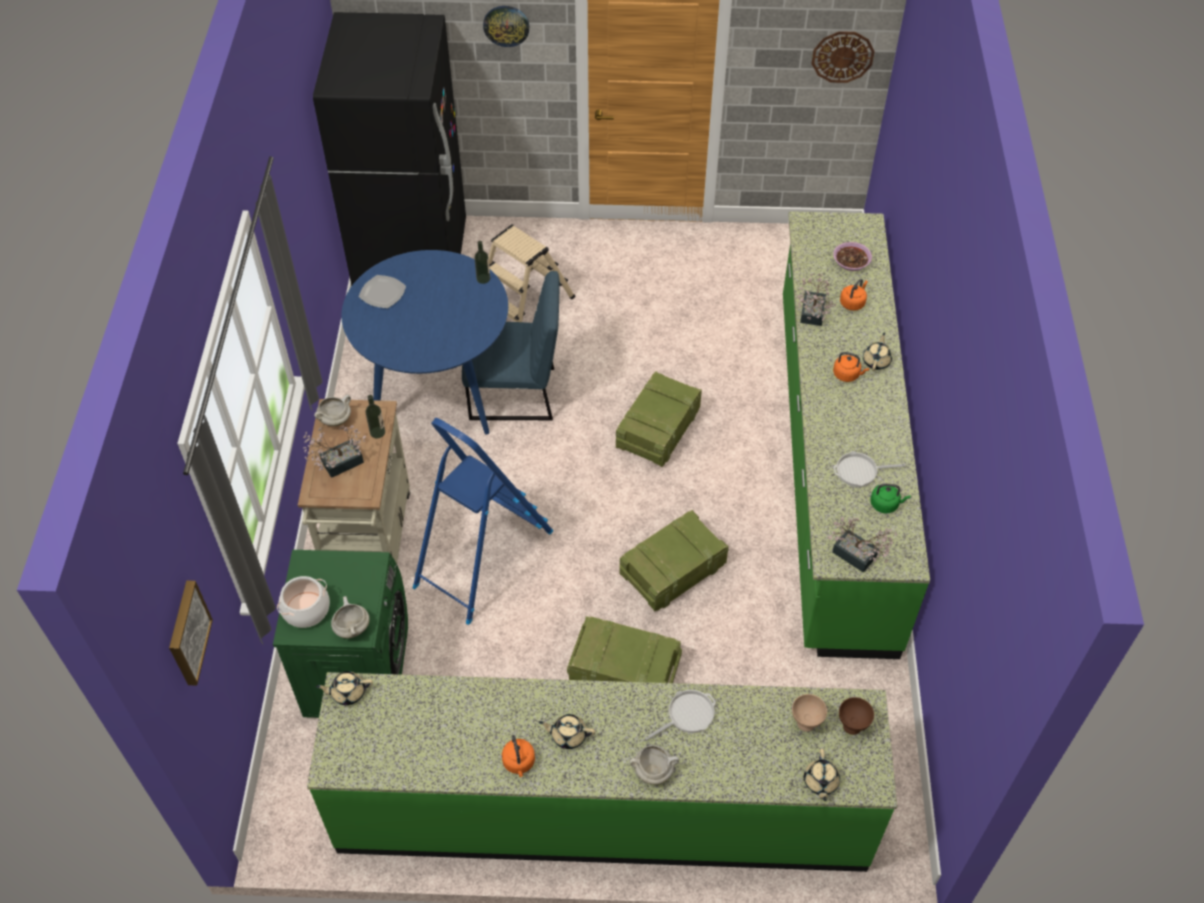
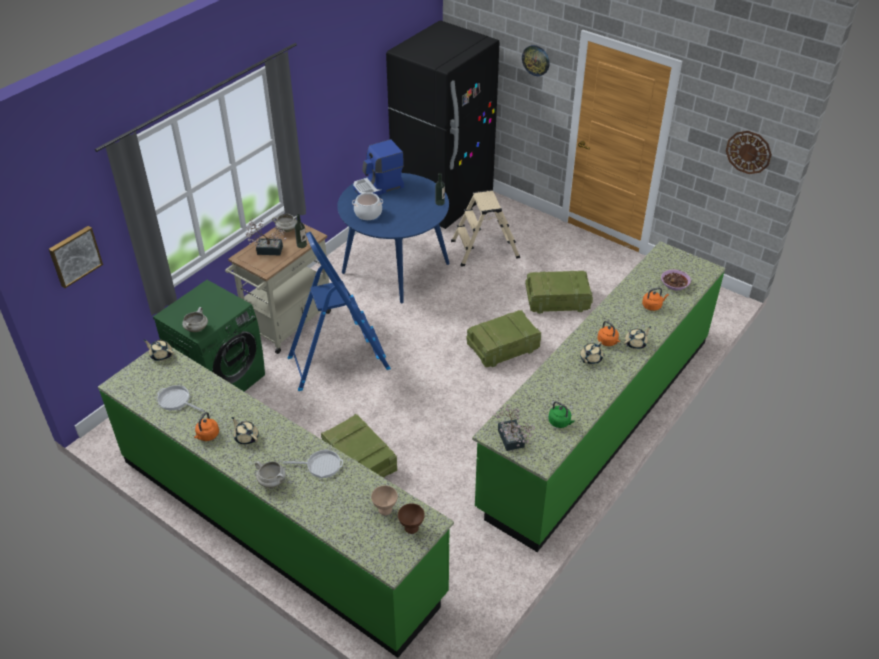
camera: 35 degrees right, 10 degrees down
cooking pot [277,576,330,628] -> cooking pot moved to [352,193,383,220]
plate [359,275,406,308] -> coffee machine [353,139,404,196]
blue chair [462,271,560,420] -> none
crate [619,510,729,612] -> crate moved to [525,271,593,314]
potted plant [797,273,836,326] -> none
beige teapot [804,749,840,801] -> beige teapot moved to [580,341,603,365]
frying pan [834,451,905,487] -> frying pan moved to [157,385,204,412]

